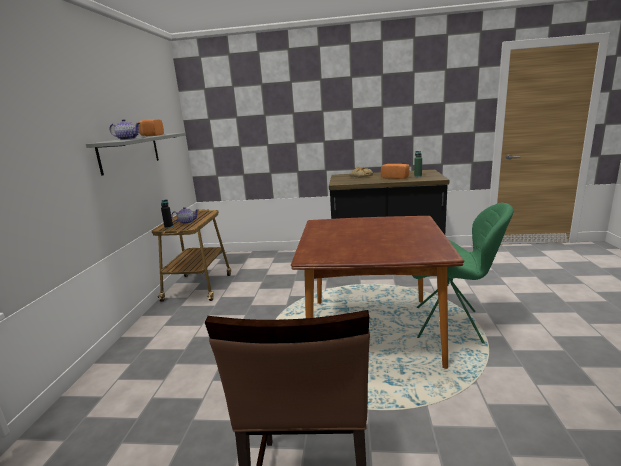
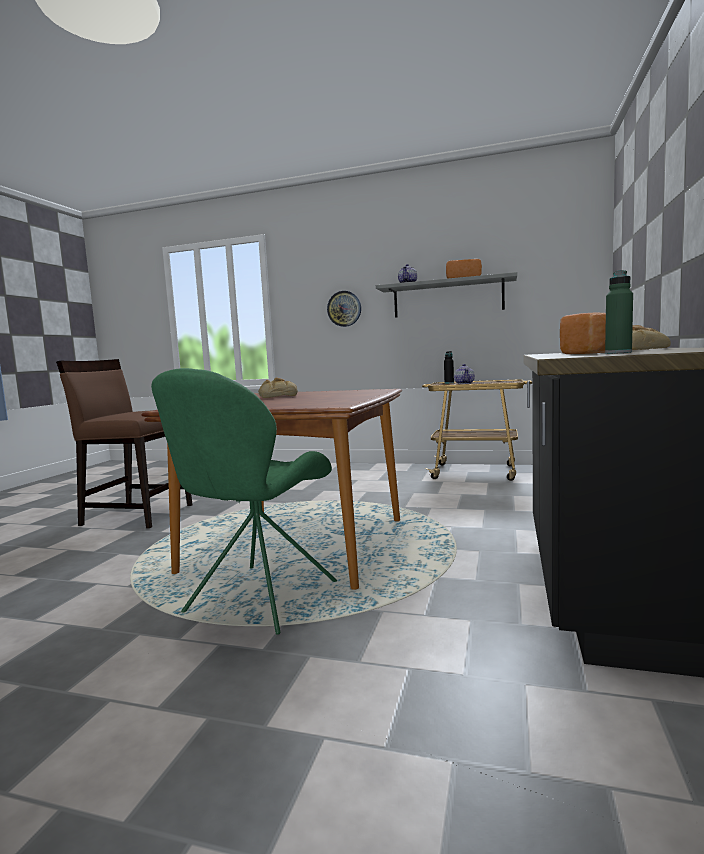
camera: 100 degrees right, 10 degrees down
none -> bread [258,377,298,398]
none -> wall clock [327,291,361,327]

